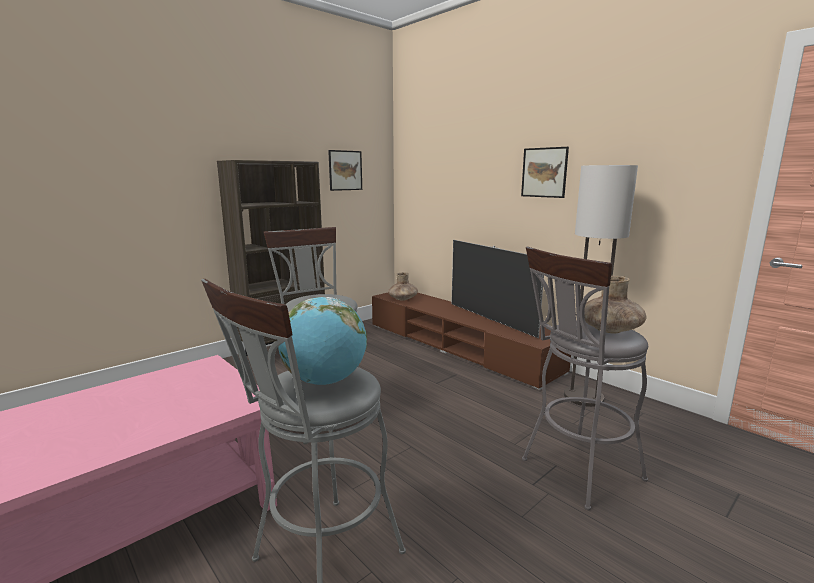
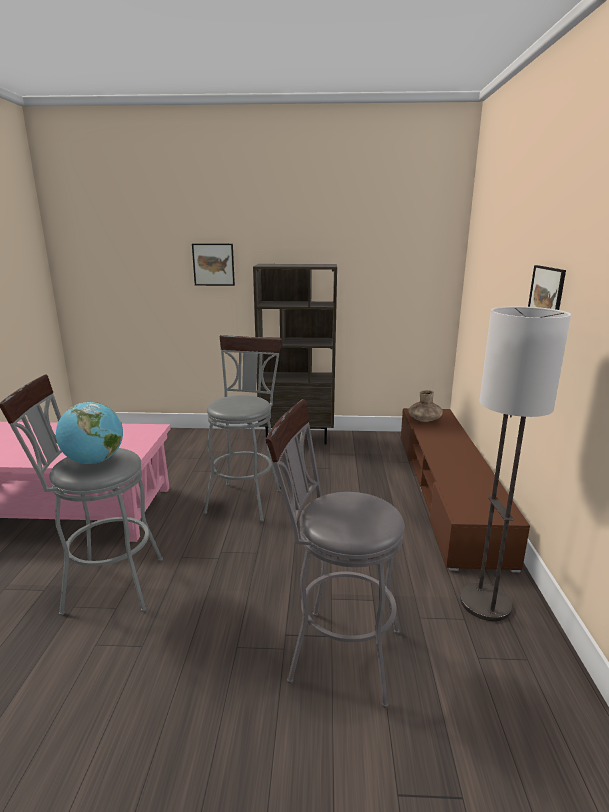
camera: 45 degrees right, 5 degrees up
picture [328,150,362,191] -> picture moved to [192,244,235,286]
television [451,240,544,338] -> none
brown vase [584,276,647,333] -> none

